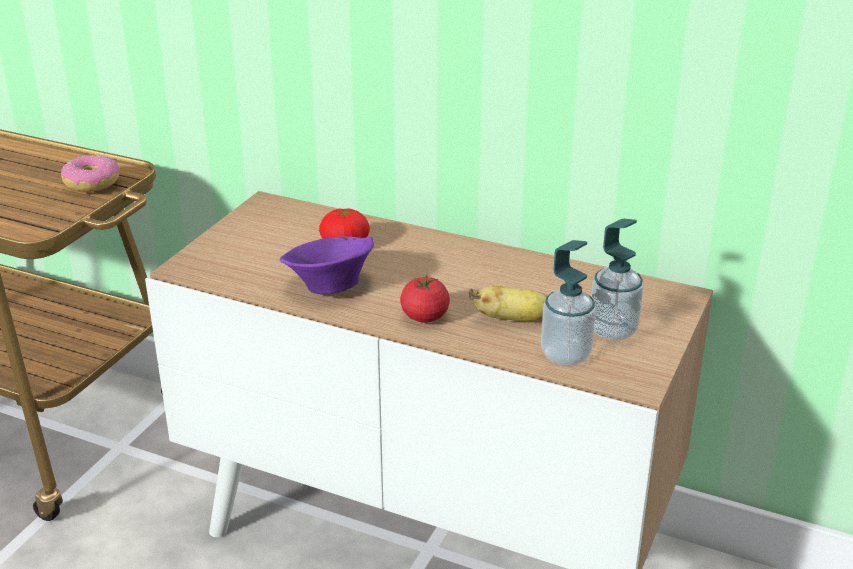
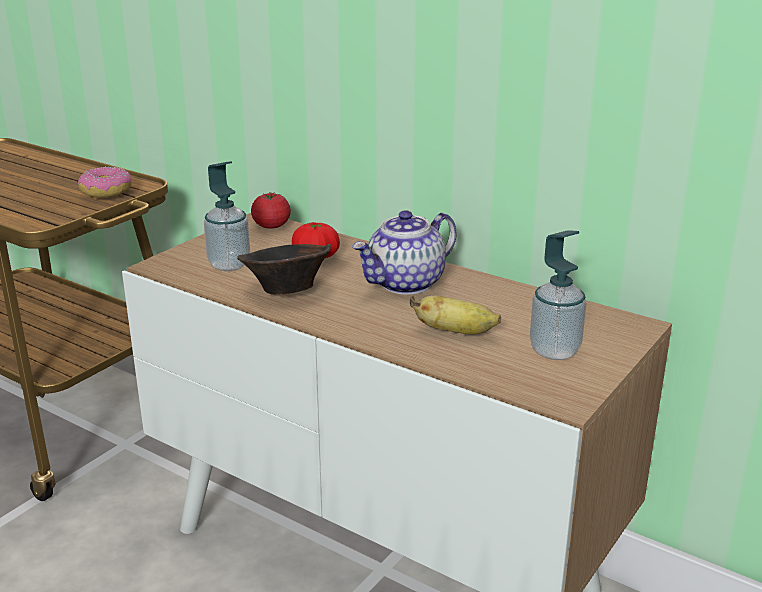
camera: 10 degrees right, 5 degrees down
purple bowl [280,236,374,294] -> brown bowl [237,244,331,294]
tomato [400,275,450,323] -> tomato moved to [251,192,291,229]
soap dispenser [541,240,596,366] -> soap dispenser moved to [204,161,250,271]
none -> teapot [352,210,456,295]

